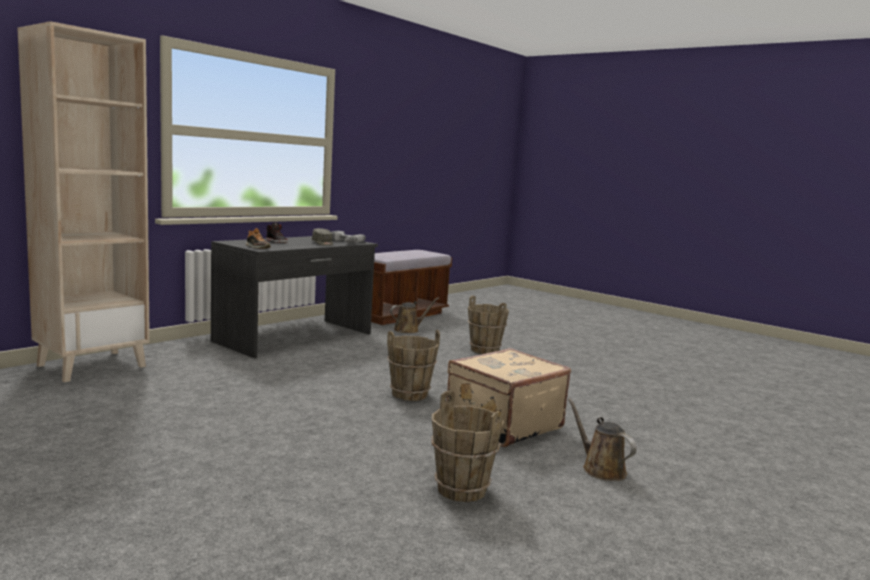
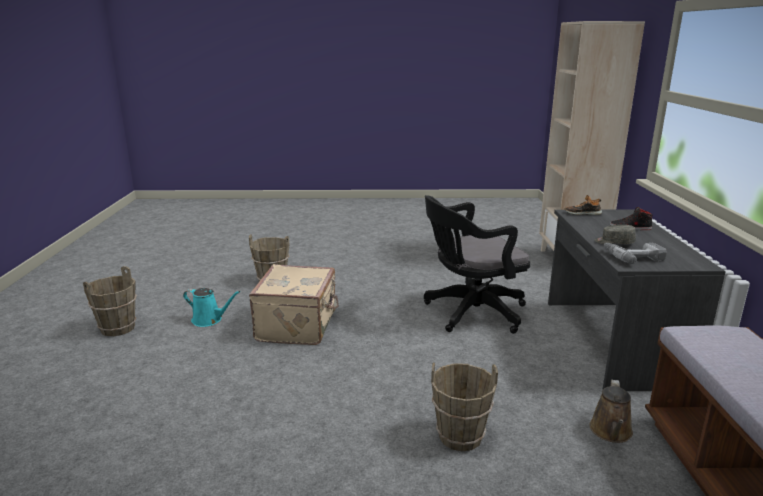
camera: 140 degrees right, 10 degrees up
brown bucket [387,330,440,401] -> brown bucket moved to [83,266,137,337]
brown watering can [568,398,637,481] -> turquoise watering can [183,288,240,327]
none -> black office chair [424,195,530,334]

